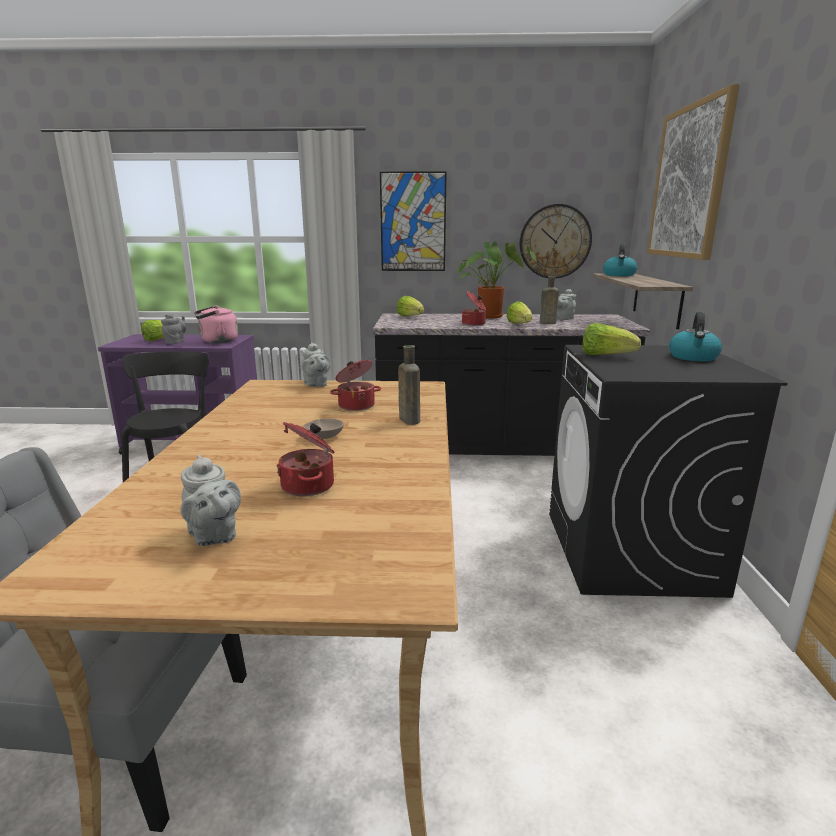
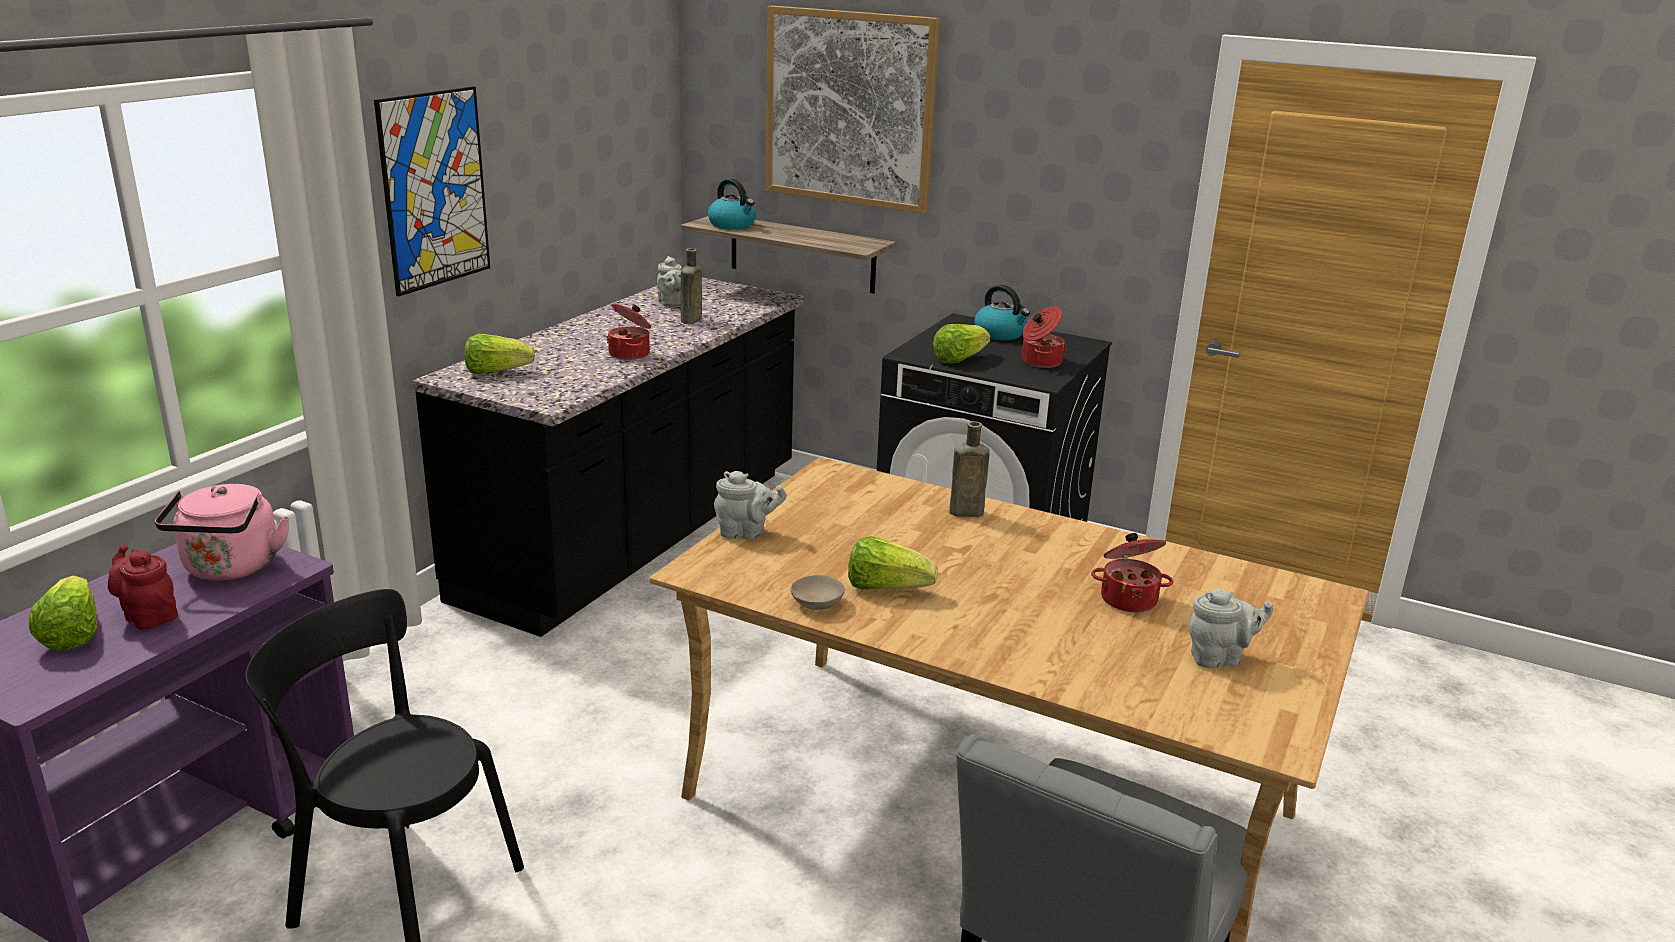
camera: 65 degrees left, 5 degrees up
grey teapot [161,313,186,344] -> red teapot [108,545,178,630]
beige bowl [303,418,344,439] -> beige bowl moved to [790,575,845,610]
cooking pot [330,360,381,411] -> cooking pot moved to [1022,306,1066,368]
potted plant [458,241,537,318] -> none
lettuce [506,301,532,324] -> lettuce moved to [848,536,938,590]
wall clock [520,204,592,279] -> none

